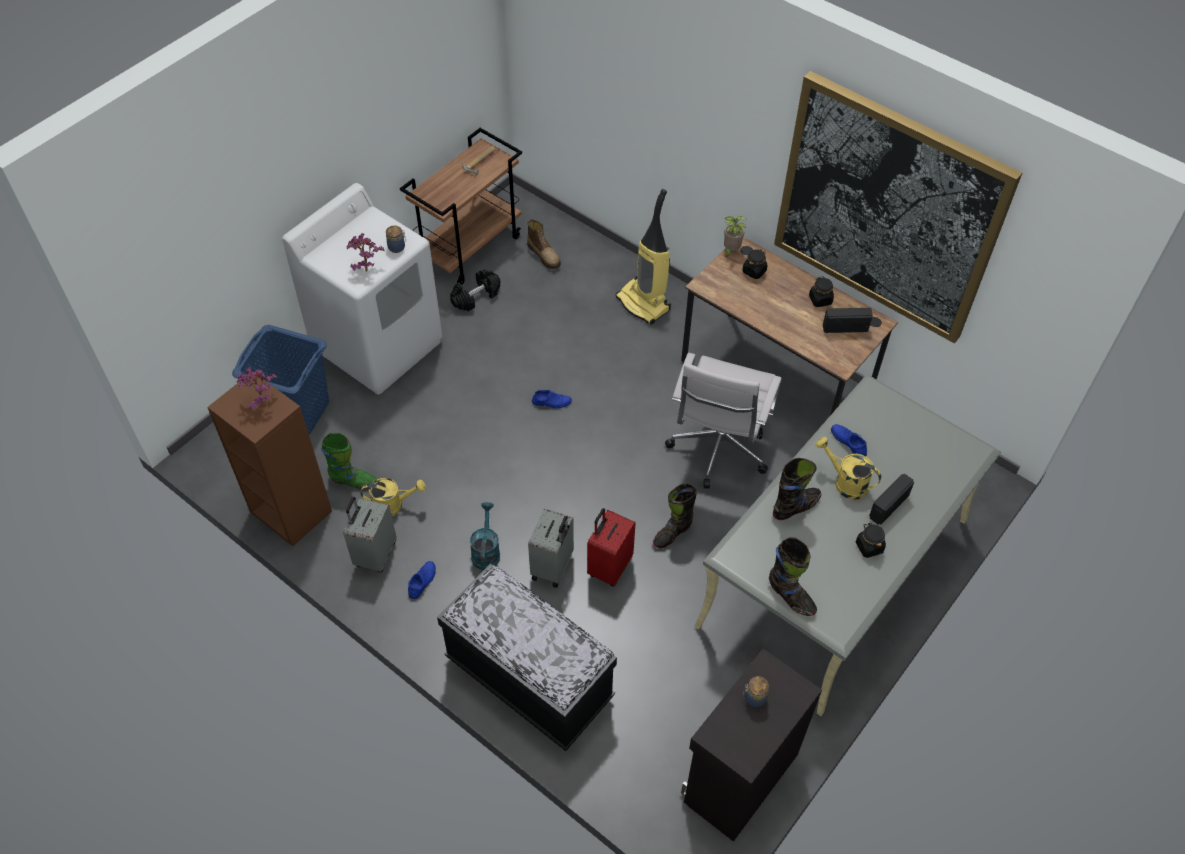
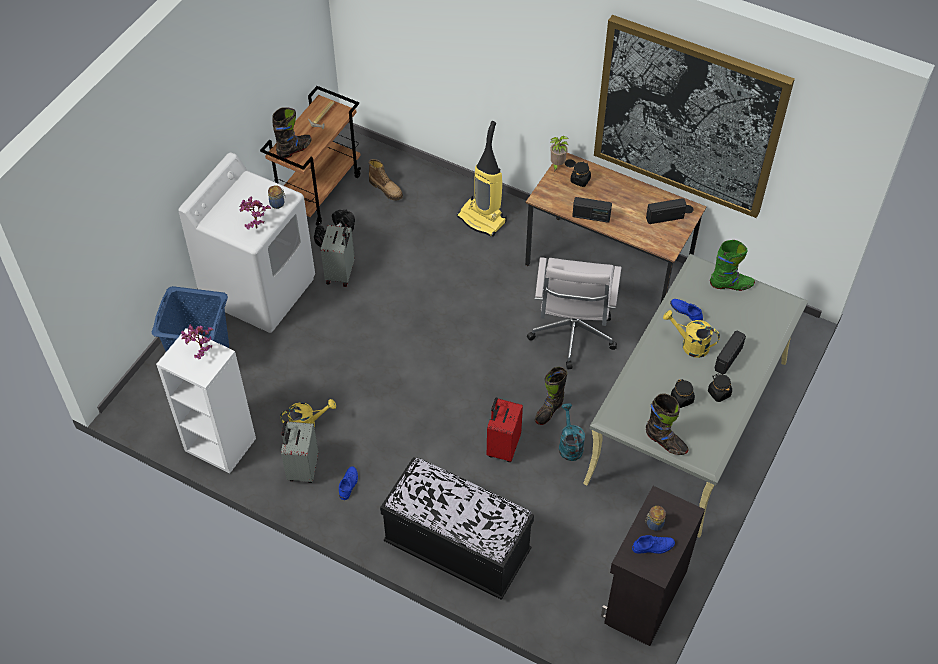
camera: 10 degrees left, 0 degrees up
brown bookcase [207,371,332,546] -> white bookcase [156,328,256,473]
green boot [321,433,377,489] -> green boot moved to [710,240,755,291]
turquoise watering can [470,502,500,570] -> turquoise watering can moved to [559,403,585,461]
grey suitcase [528,509,574,588] -> grey suitcase moved to [321,224,355,287]
blue shoe [532,390,572,409] -> blue shoe moved to [632,535,675,554]
black boot [773,458,821,520] -> black boot moved to [272,107,312,159]
black jar [809,276,834,307] -> black jar moved to [671,379,695,408]
none -> radio [572,197,612,222]

